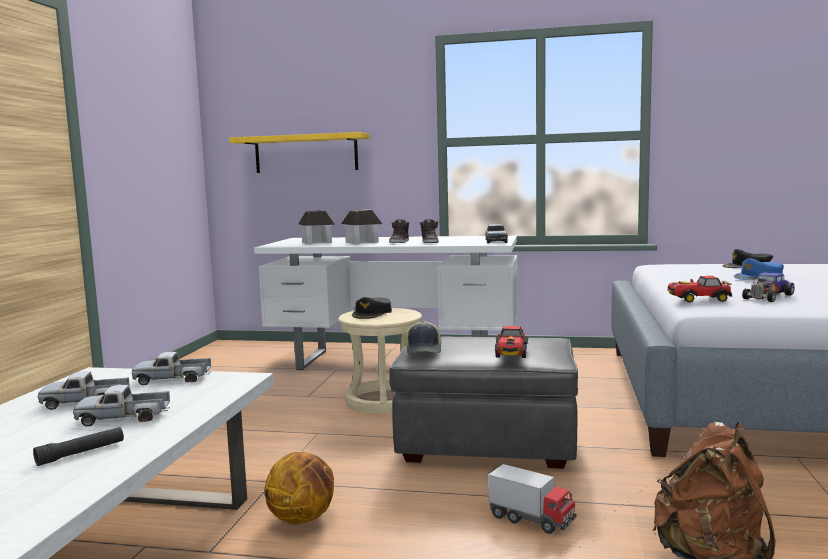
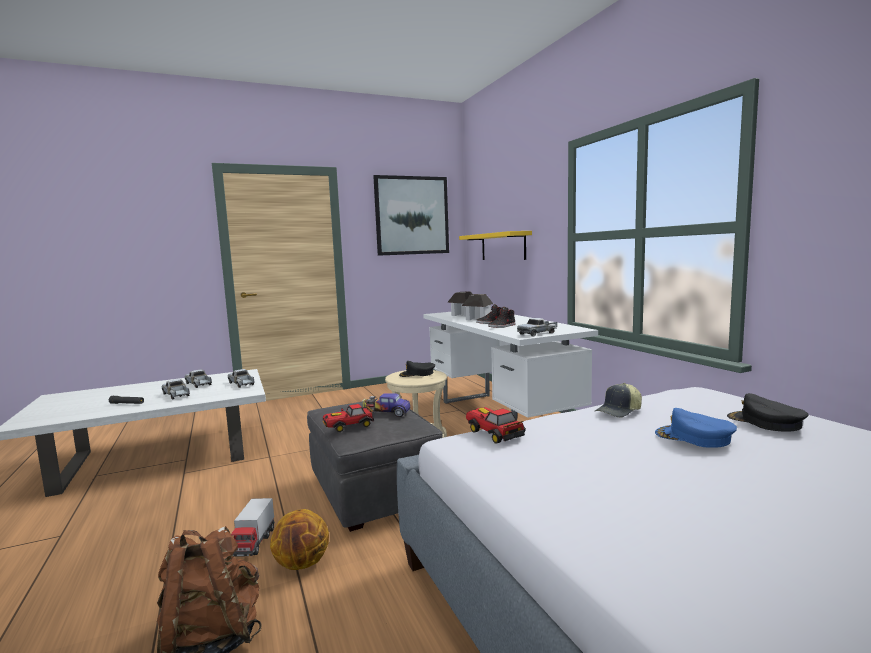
camera: 55 degrees right, 0 degrees up
basketball [264,452,334,525] -> basketball moved to [270,509,329,570]
cap [405,321,442,355] -> cap moved to [595,383,642,418]
toy car [742,272,795,302] -> toy car moved to [362,393,410,417]
none -> picture [373,175,449,256]

